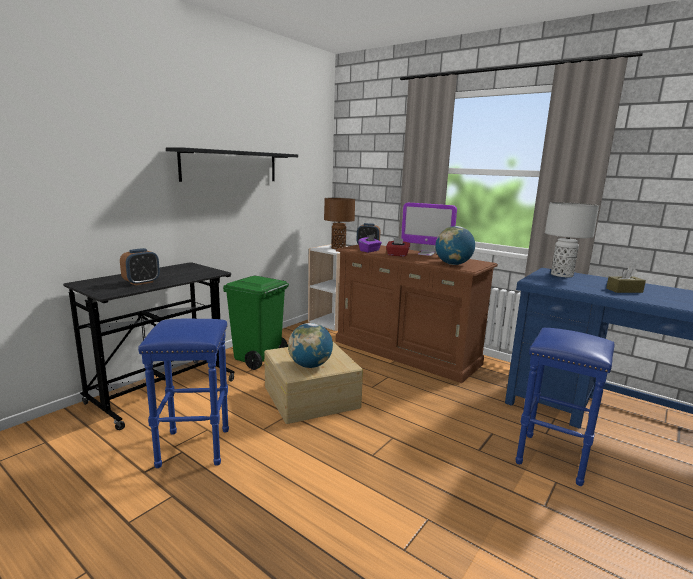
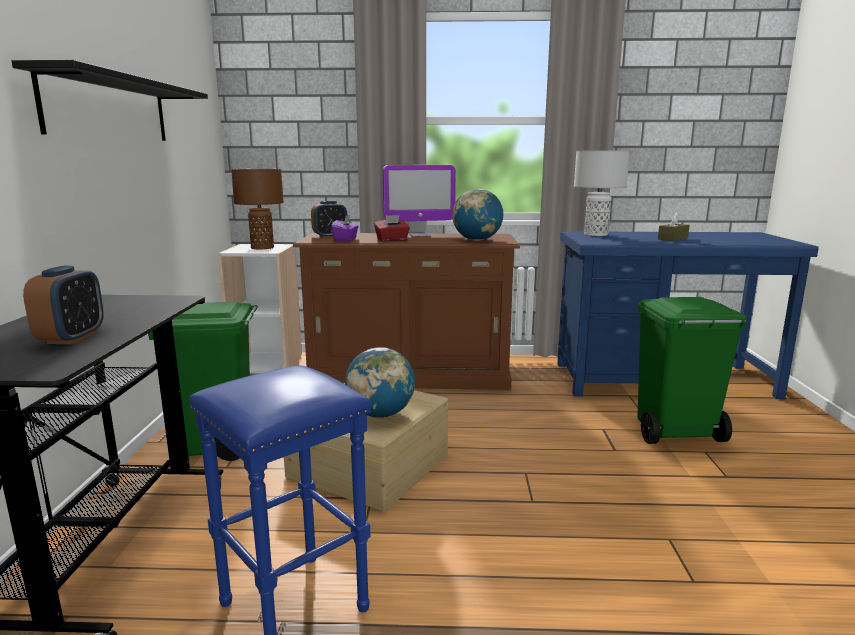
camera: 35 degrees left, 0 degrees up
blue stool [516,328,614,486] -> green trash can [637,297,746,444]

